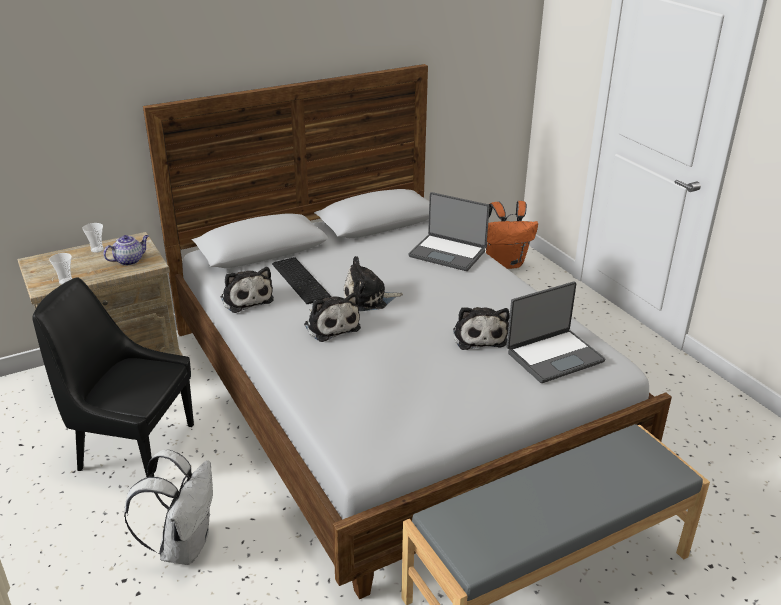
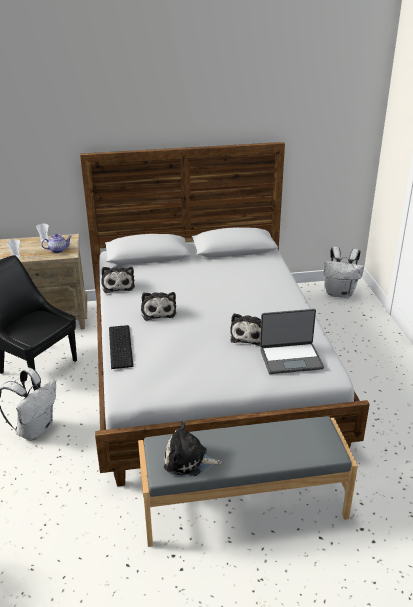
camera: 20 degrees right, 0 degrees up
keyboard [272,257,332,304] -> keyboard moved to [109,325,133,369]
plush toy [344,256,403,311] -> plush toy moved to [164,421,222,476]
laptop [409,192,490,271] -> none
orange backpack [486,201,538,269] -> white backpack [323,247,364,298]

